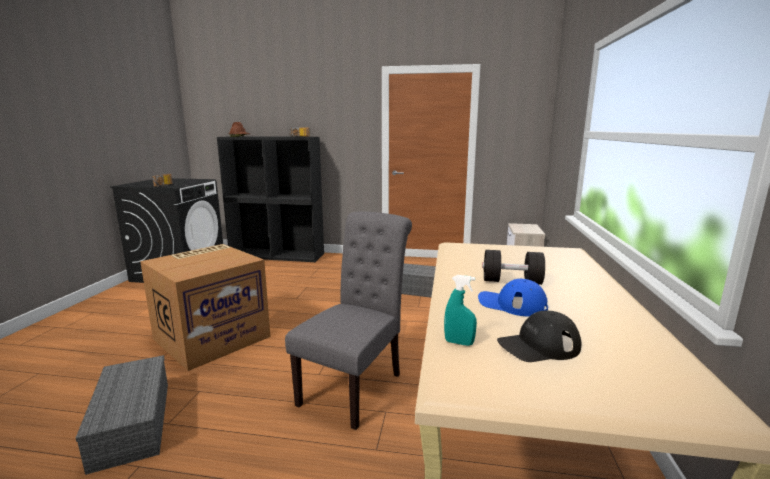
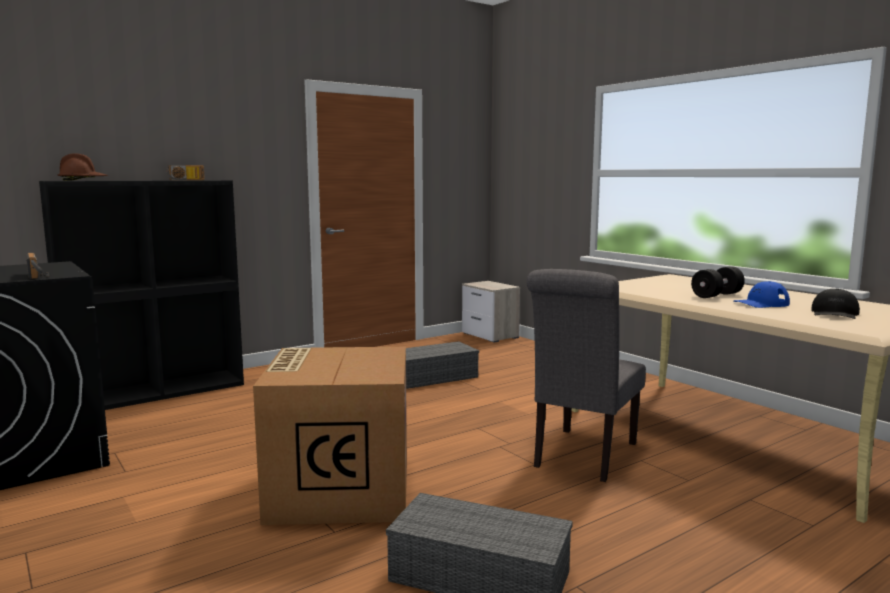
camera: 45 degrees left, 5 degrees down
grey chair [285,211,412,430] -> grey chair turned 135 degrees counterclockwise [527,269,646,482]
turquoise spray bottle [444,275,477,346] -> none

